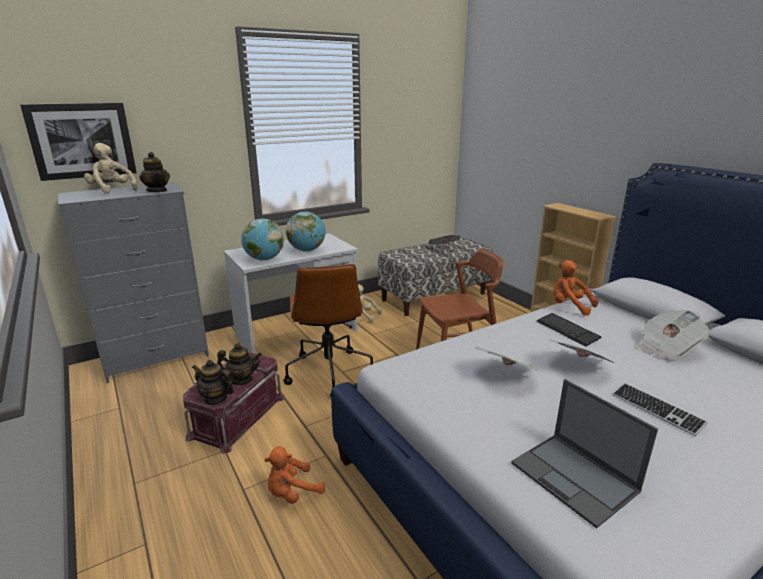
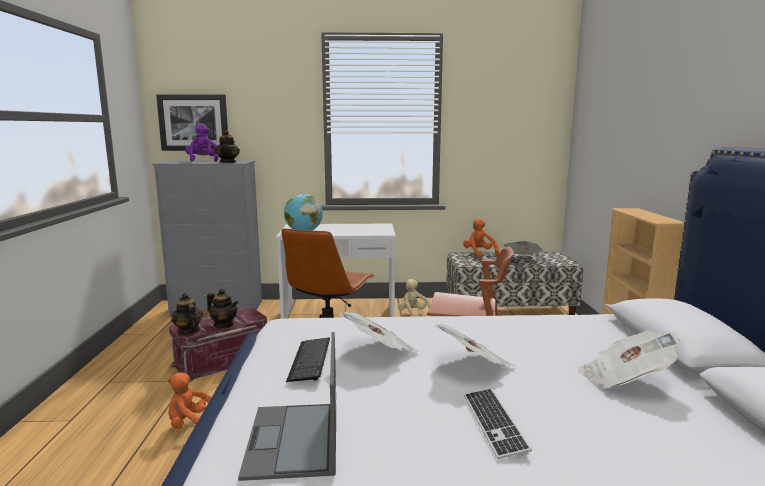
camera: 30 degrees right, 10 degrees down
beige plush toy [84,143,137,194] -> purple plush toy [185,124,219,162]
globe [286,212,326,252] -> none
keyboard [537,313,601,347] -> keyboard moved to [286,337,330,382]
orange plush toy [553,260,599,316] -> orange plush toy moved to [463,218,499,257]

